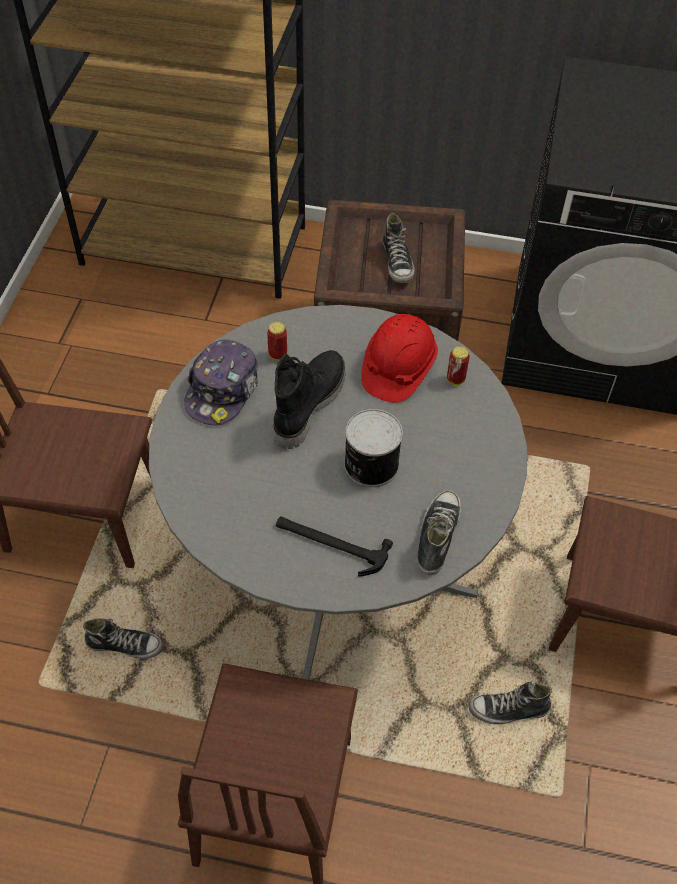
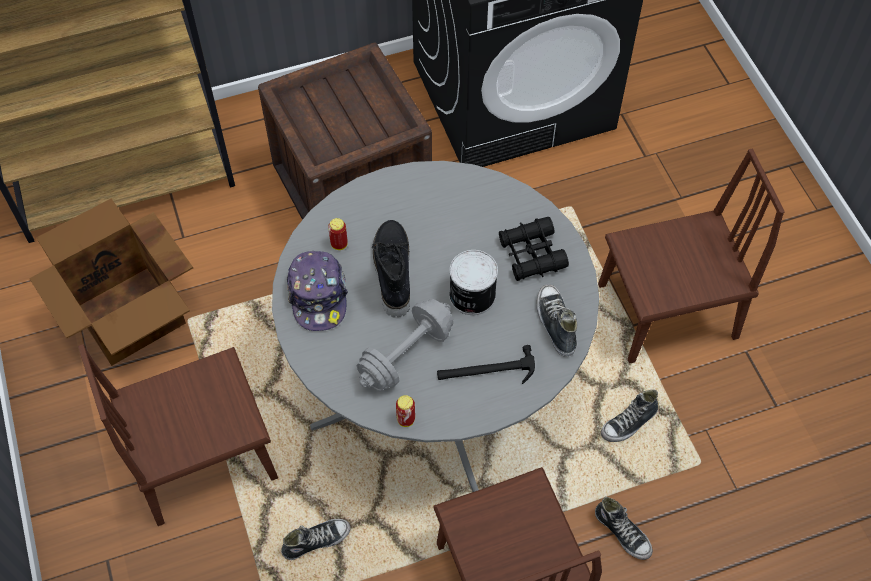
camera: 30 degrees left, 5 degrees up
red hard hat [361,314,438,403] -> none
shoe [383,213,415,283] -> shoe moved to [595,497,653,560]
can [447,346,470,385] -> can moved to [396,395,415,427]
none -> cardboard box [29,198,193,366]
none -> grey dumbbell [357,299,454,391]
none -> black binoculars [499,217,569,281]

